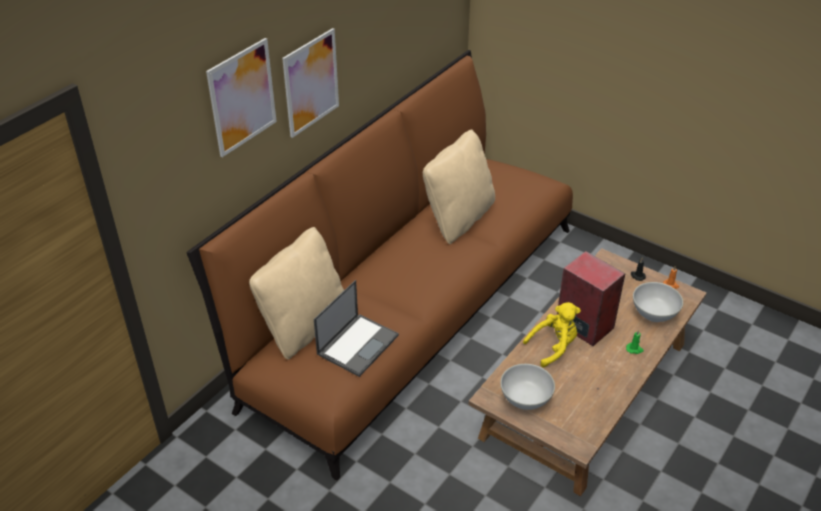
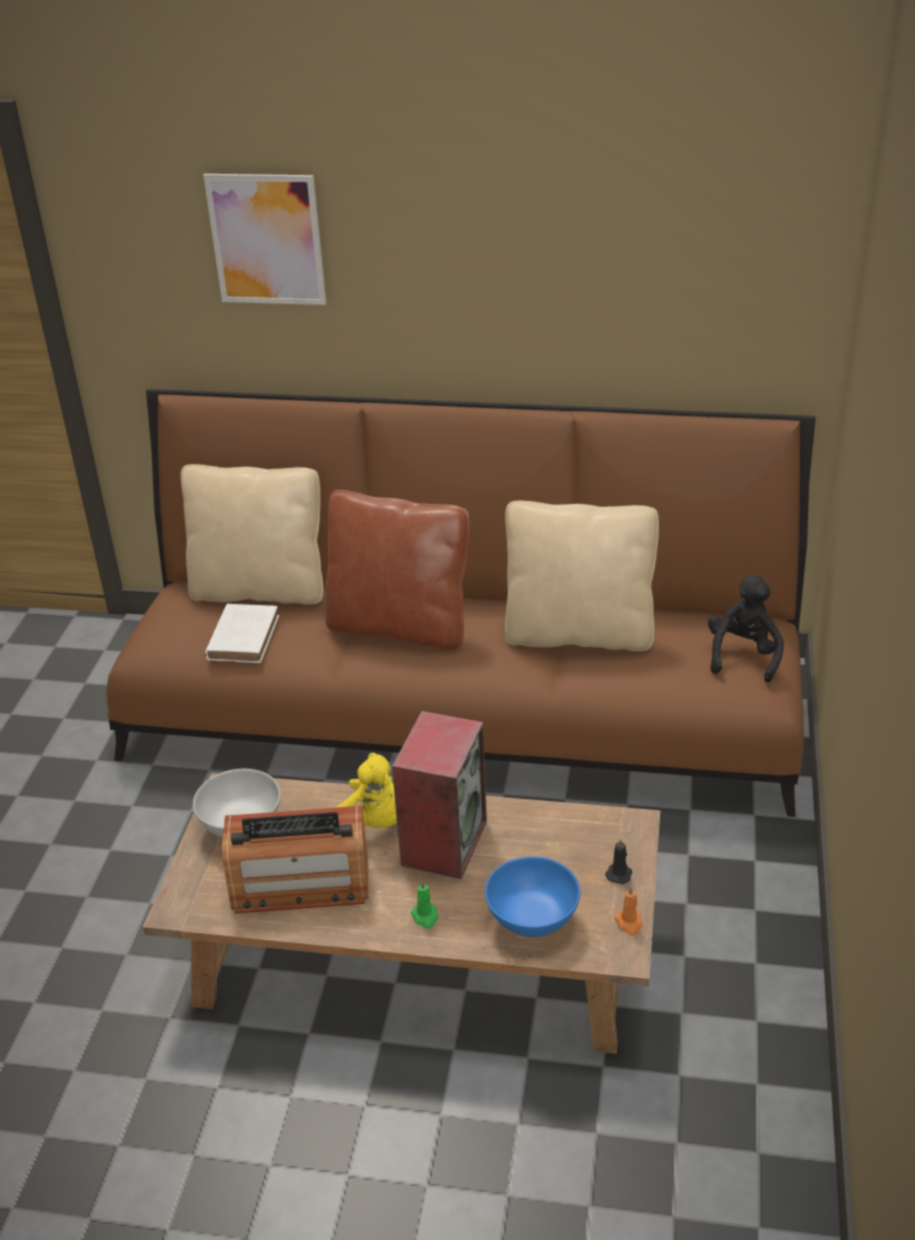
camera: 65 degrees right, 5 degrees down
picture [282,28,339,138] -> none
laptop [314,280,399,377] -> white book [205,604,279,663]
white bowl [633,282,683,322] -> blue bowl [485,856,580,937]
none -> radio [222,805,368,914]
none -> brown pillow [325,490,470,650]
none -> black plush toy [708,575,784,683]

